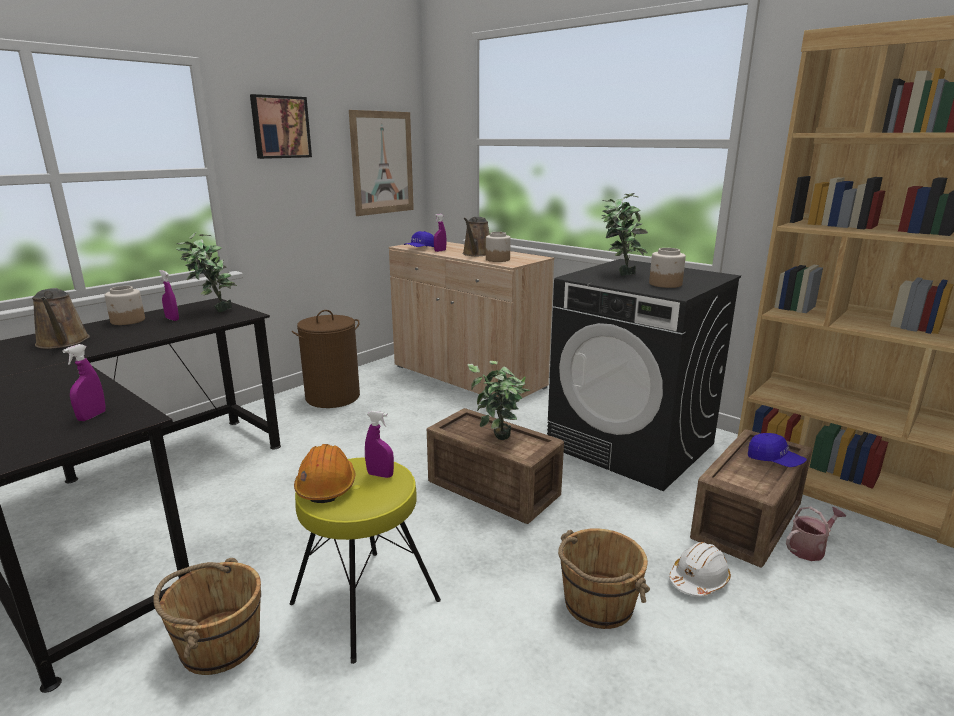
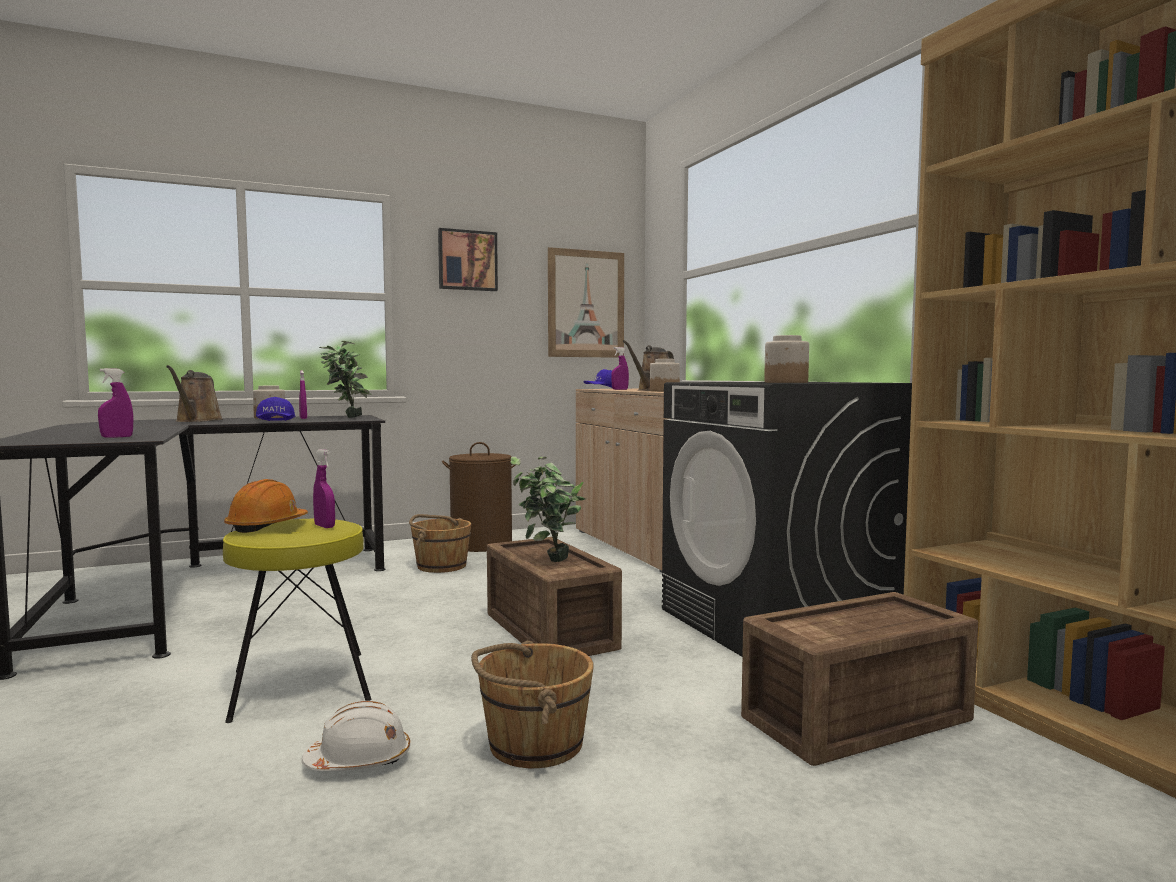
camera: 25 degrees right, 15 degrees down
brown bucket [153,558,261,675] -> brown bucket moved to [409,514,471,573]
potted plant [602,193,648,276] -> none
white hard hat [669,542,731,597] -> white hard hat moved to [301,701,410,771]
blue cap [748,433,807,467] -> blue cap moved to [256,397,295,421]
watering can [786,506,846,561] -> none

